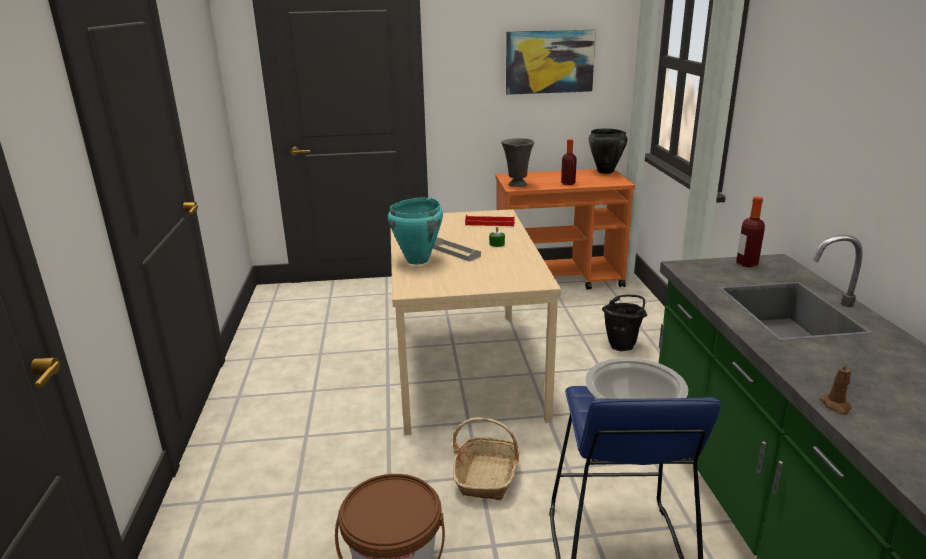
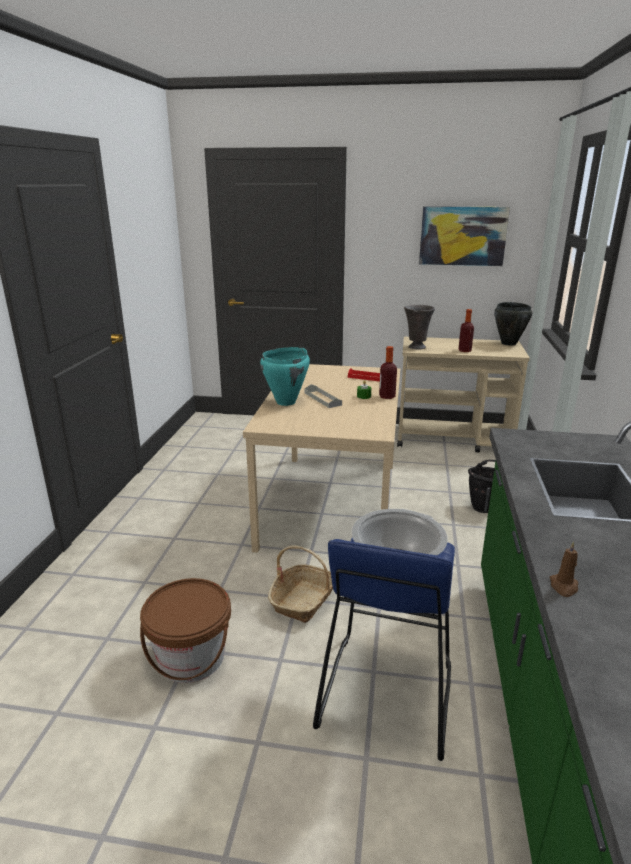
camera: 15 degrees right, 0 degrees up
orange cart [495,169,635,289] -> beige cart [397,337,530,452]
bottle [736,196,765,267] -> bottle moved to [379,346,397,399]

